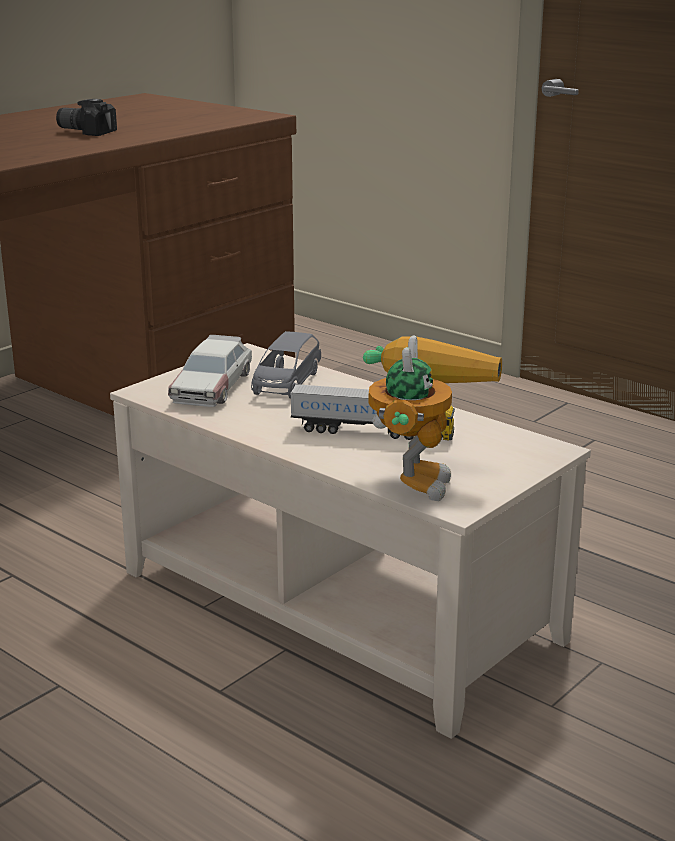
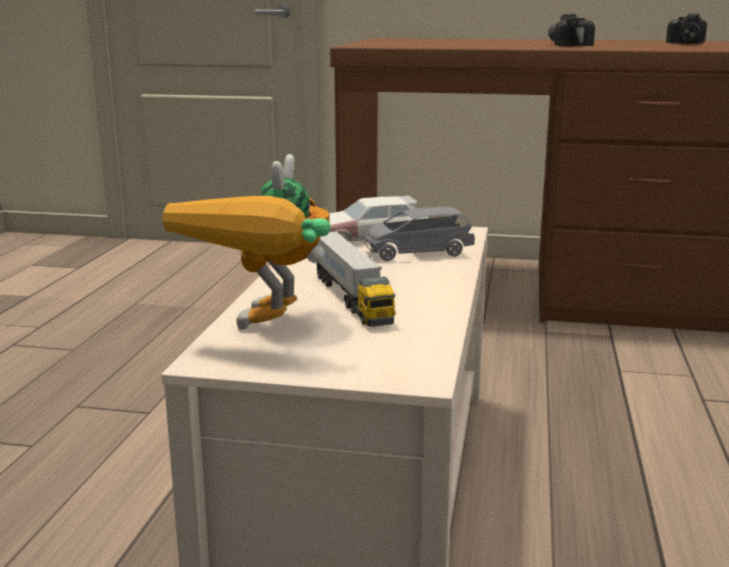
camera: 60 degrees right, 5 degrees down
toy robot [363,335,502,501] -> toy robot turned 120 degrees clockwise [162,154,331,330]
none -> camera [666,13,707,44]

